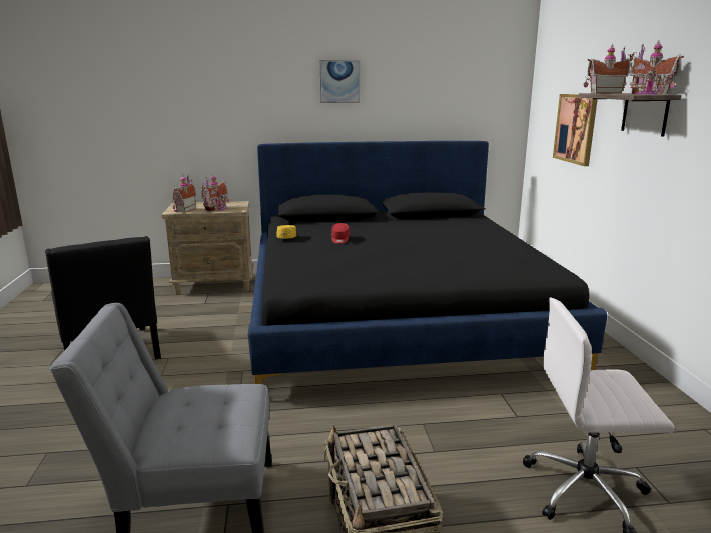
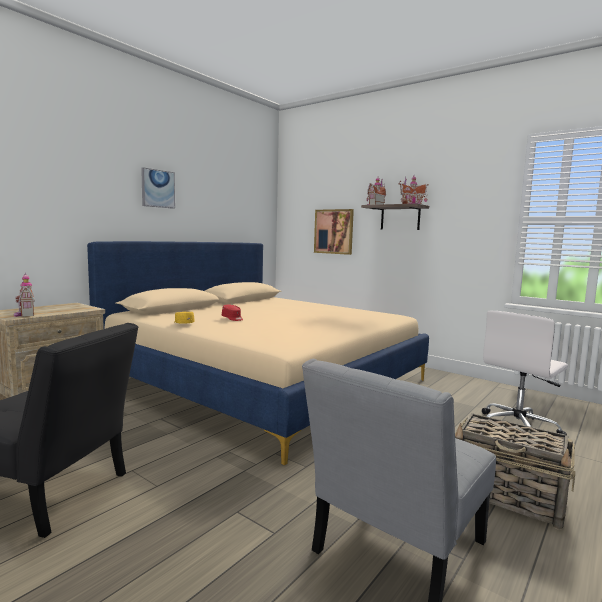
camera: 45 degrees left, 10 degrees down
toy house [201,173,229,211] -> none
black bed [248,141,607,384] -> beige bed [87,241,429,465]

